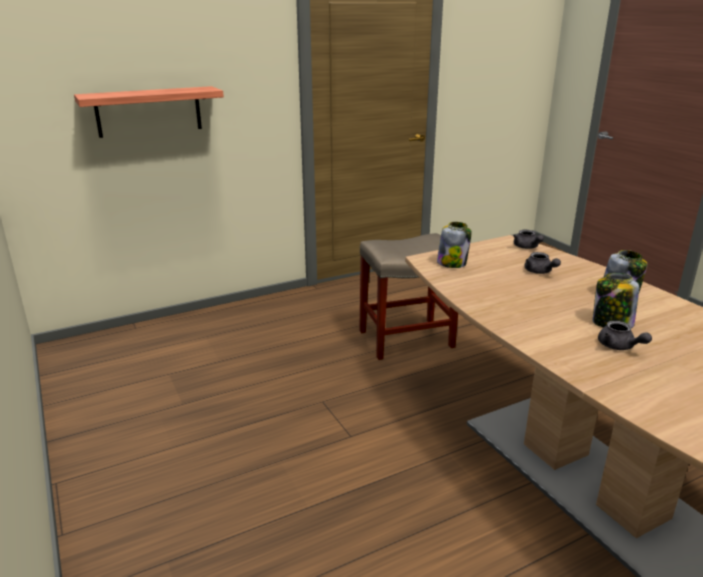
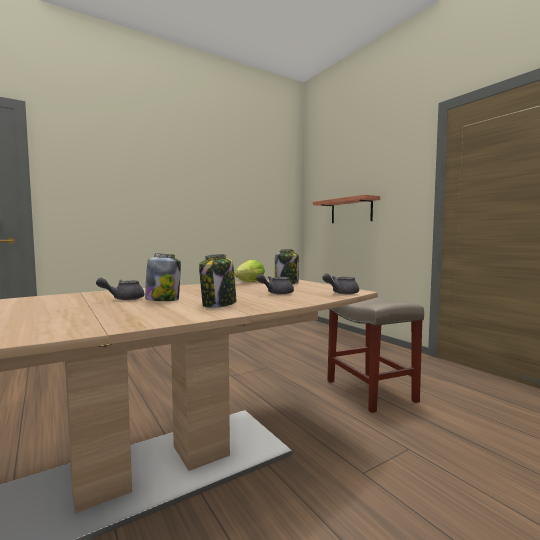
camera: 85 degrees right, 20 degrees down
none -> lettuce [234,260,265,282]

